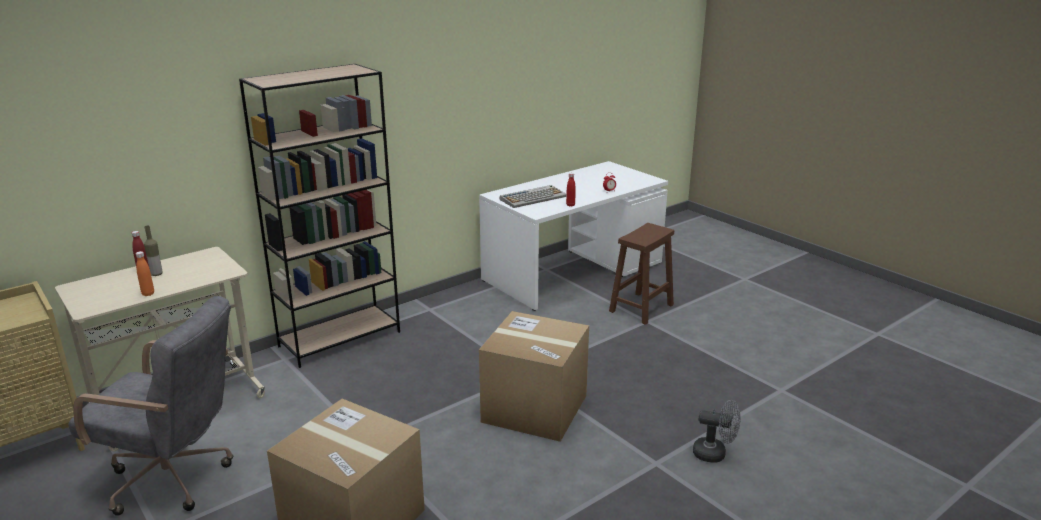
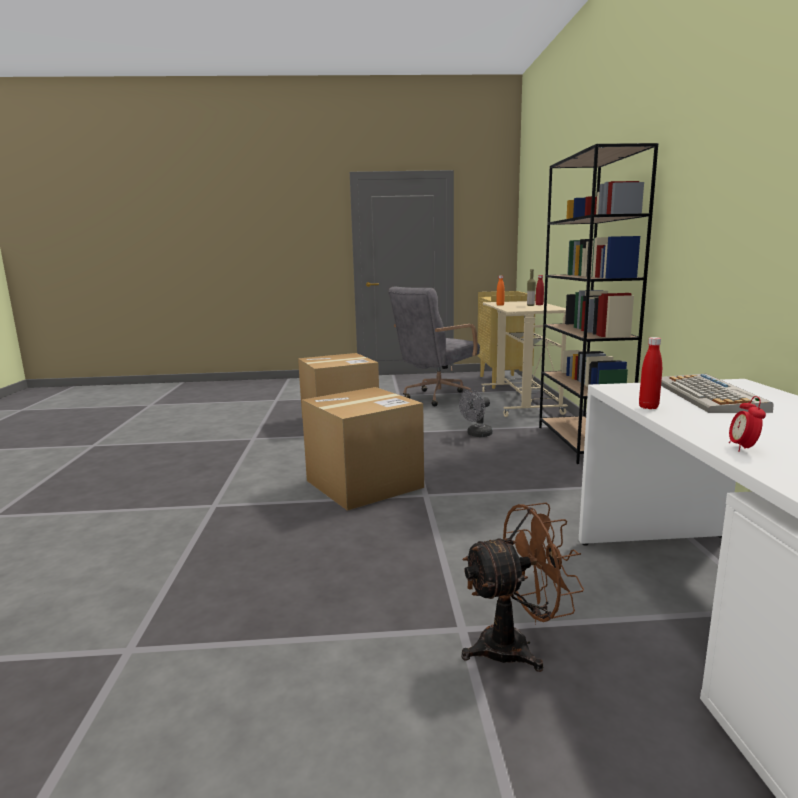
camera: 125 degrees right, 10 degrees down
brown stool [609,223,674,325] -> brown fan [461,503,584,672]
grey fan [693,400,740,462] -> grey fan moved to [459,390,493,437]

